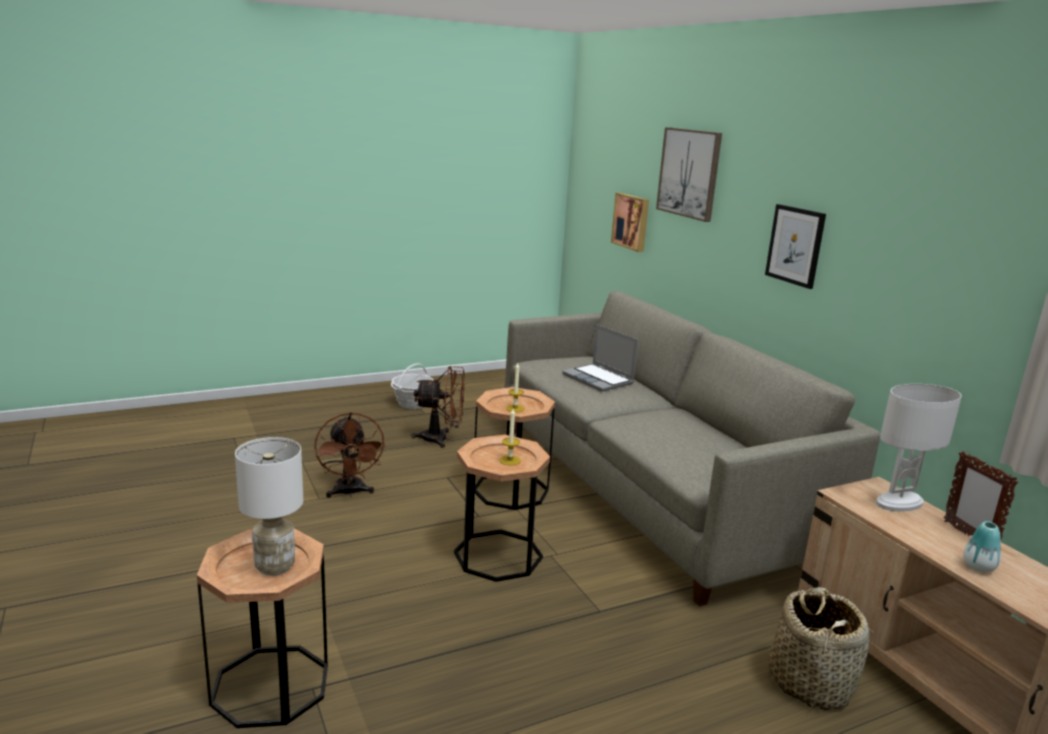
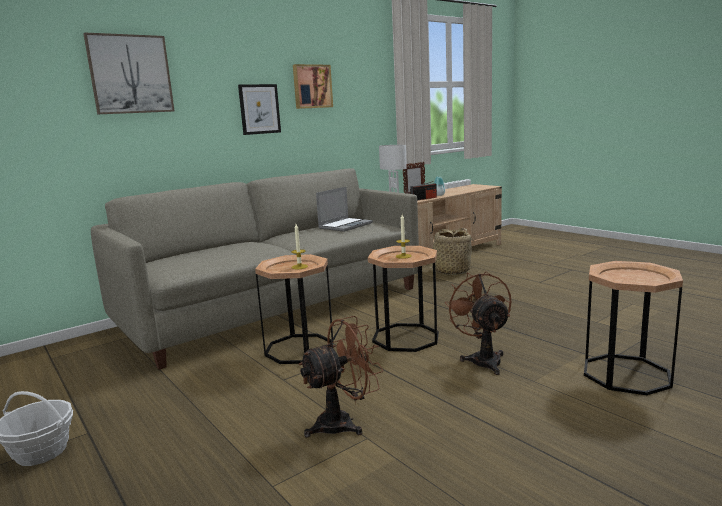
camera: 100 degrees left, 5 degrees down
white table lamp [235,437,303,576] -> none
brown fan [411,366,465,448] -> brown fan moved to [445,272,511,375]
laptop [562,324,638,392] -> laptop moved to [316,187,373,232]
picture [611,193,649,252] -> picture moved to [293,64,333,109]
none -> radio [410,181,437,200]

